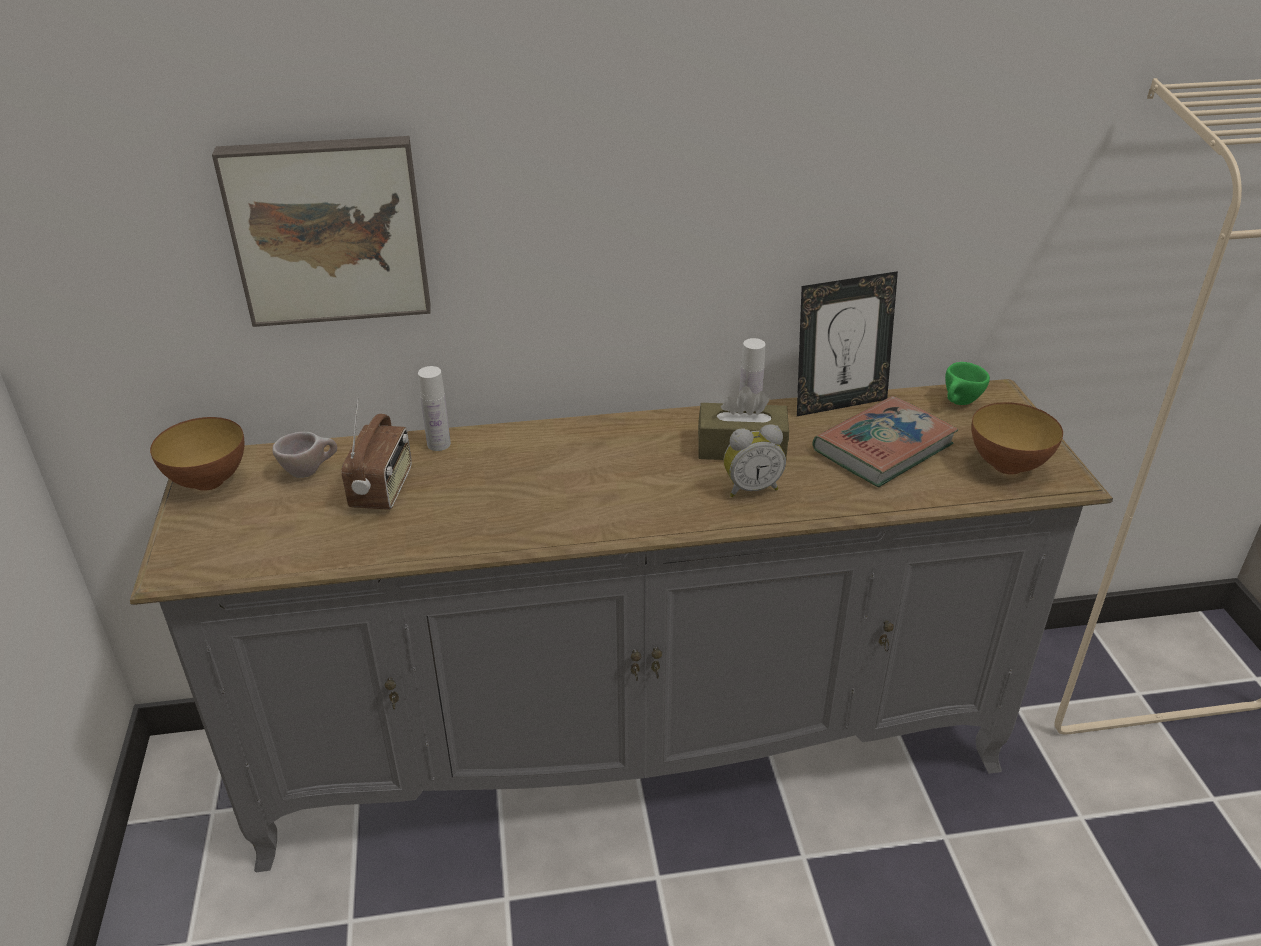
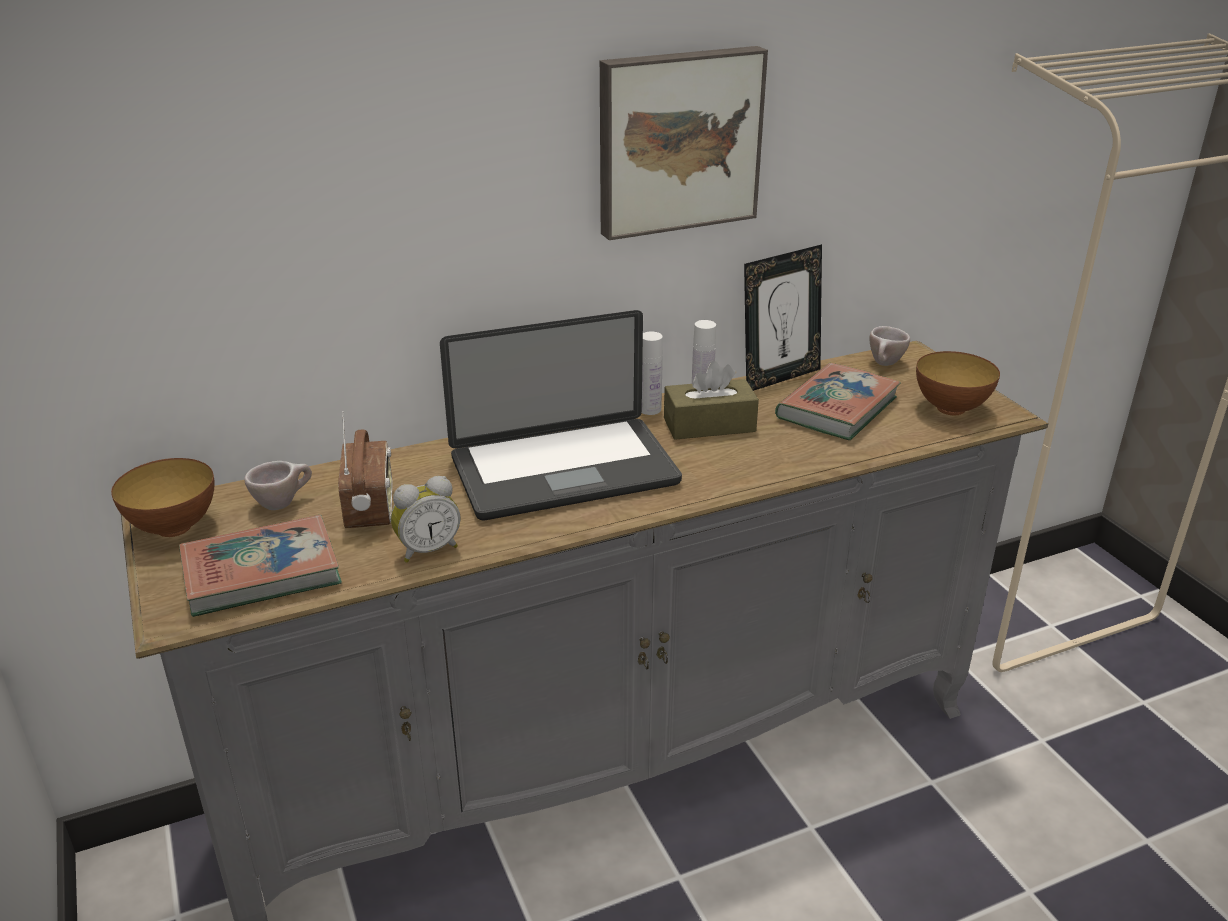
camera: 15 degrees left, 5 degrees down
picture [212,136,431,327] -> picture moved to [600,46,768,240]
white bottle [418,366,451,451] -> white bottle moved to [642,332,663,415]
alarm clock [724,424,786,497] -> alarm clock moved to [391,476,460,563]
green cup [945,362,990,405] -> beige cup [870,326,910,366]
none -> book [179,515,342,617]
none -> laptop [440,310,682,520]

